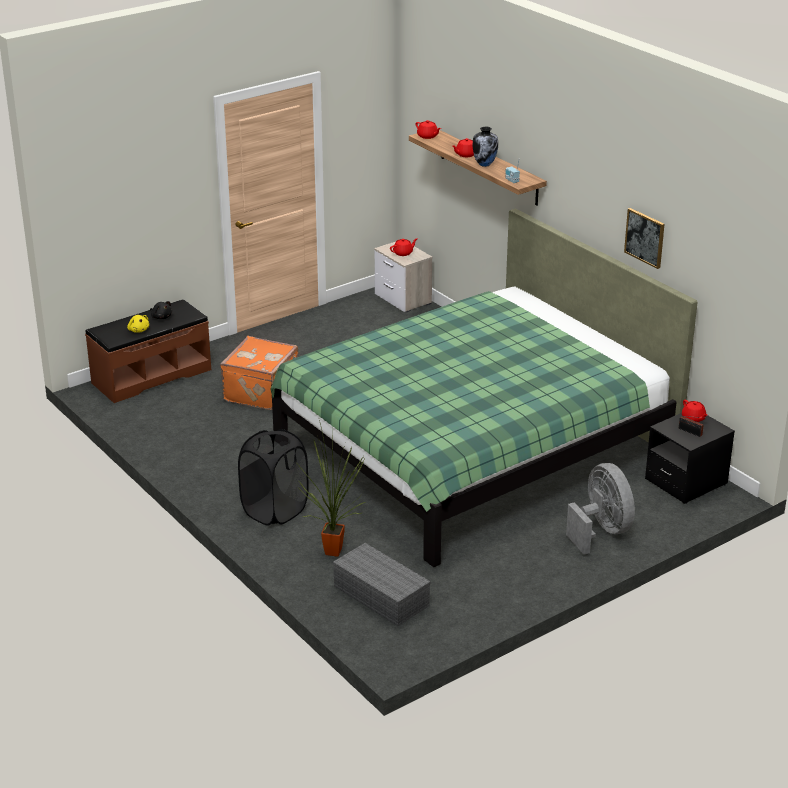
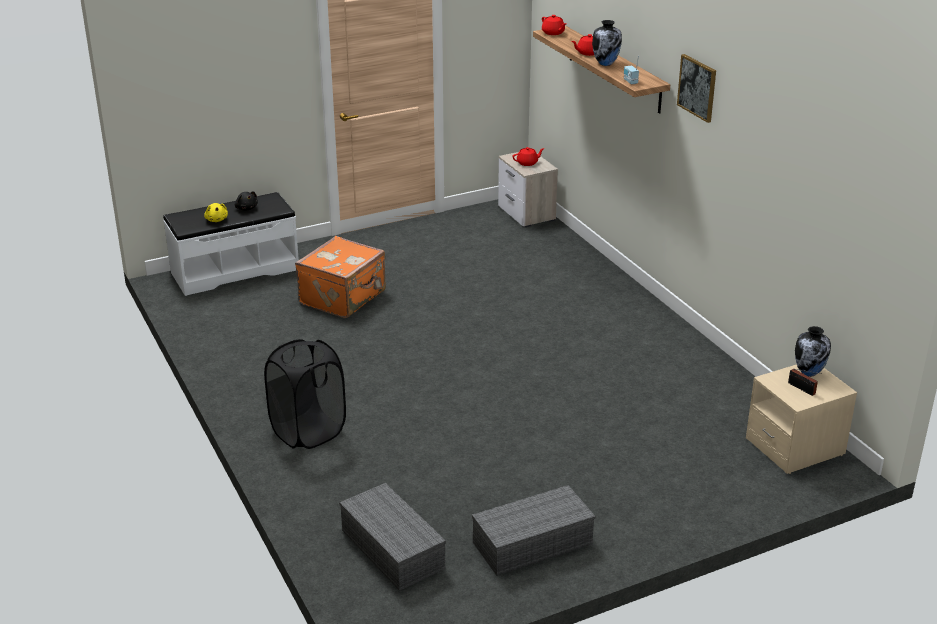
camera: 10 degrees right, 0 degrees up
brown bench [85,299,211,403] -> white bench [163,192,299,296]
green bed [270,209,698,567] -> none
potted plant [297,420,366,557] -> none
grey fan [566,463,635,555] -> none
picture [624,208,665,269] -> picture moved to [677,54,716,123]
black nightstand [645,413,735,504] -> beige nightstand [746,364,857,474]
red teapot [682,400,707,422] -> vase [795,326,831,377]
none -> grey storage box [472,485,595,576]

